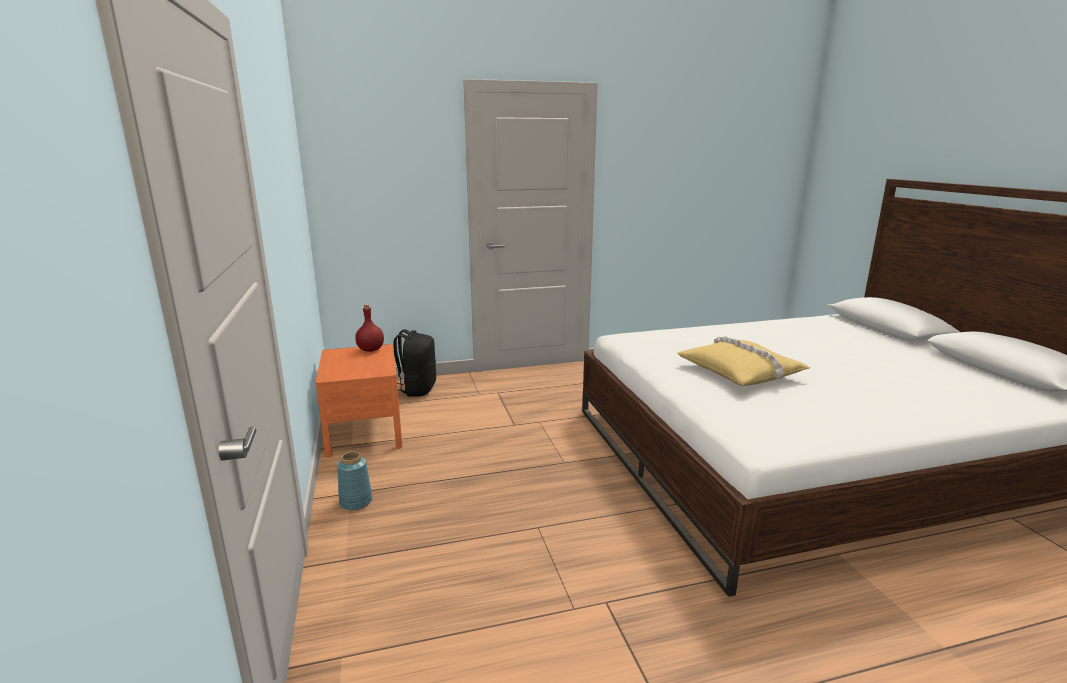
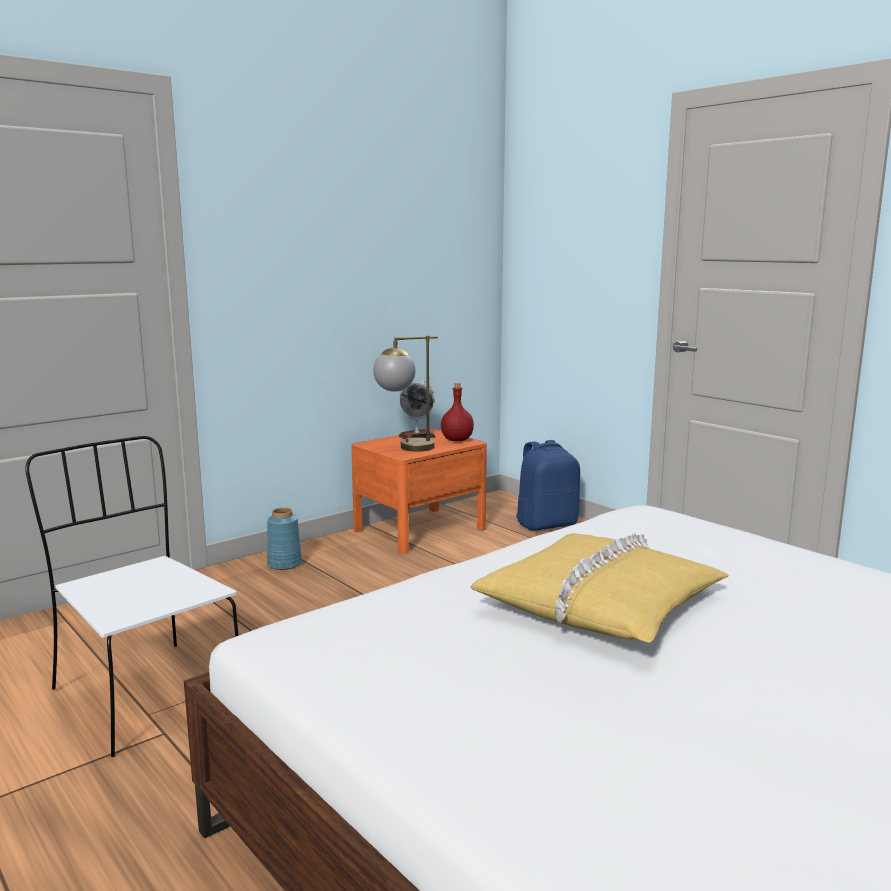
camera: 65 degrees right, 5 degrees down
black backpack [393,329,436,397] -> blue backpack [516,440,580,530]
none -> white chair [25,436,239,757]
none -> table lamp [373,335,438,451]
none -> globe [399,380,436,439]

